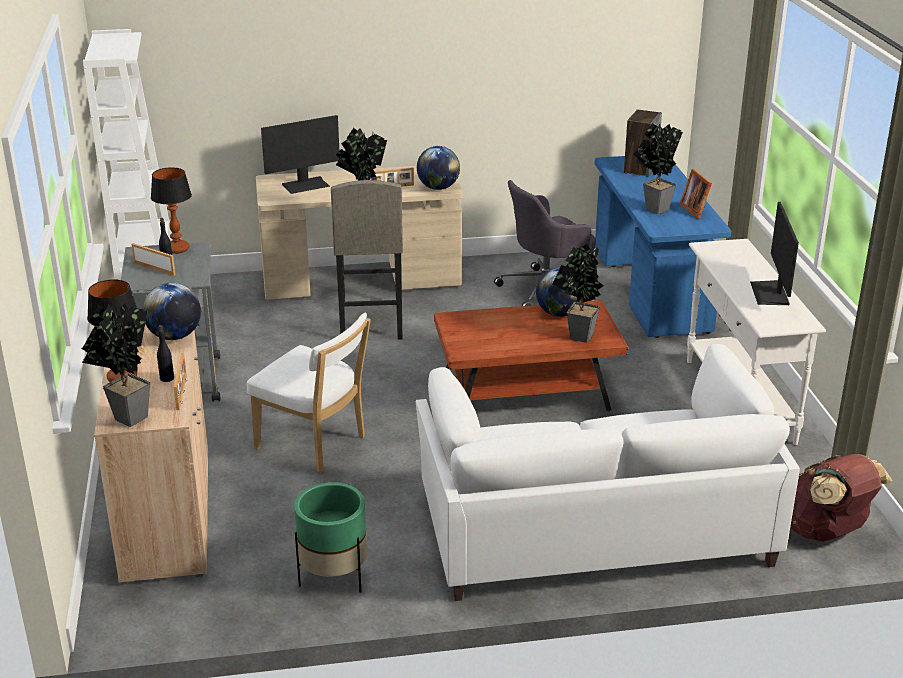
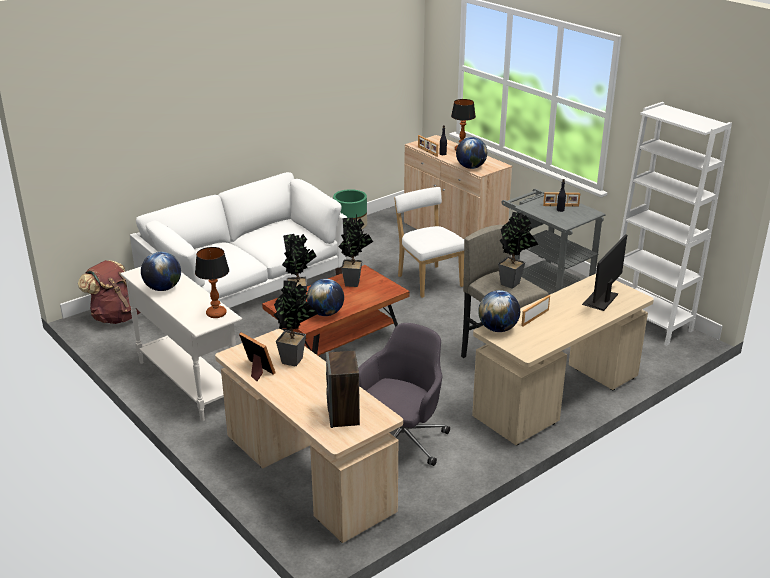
camera: 150 degrees right, 0 degrees up
potted plant [81,303,150,427] -> potted plant moved to [338,218,373,287]
table lamp [151,167,192,254] -> table lamp moved to [195,247,229,318]
white chair [247,313,371,473] -> white chair turned 60 degrees clockwise [394,187,464,298]
blue desk [594,156,731,338] -> beige desk [215,329,403,543]
monitor [750,202,799,305] -> globe [141,252,181,291]

